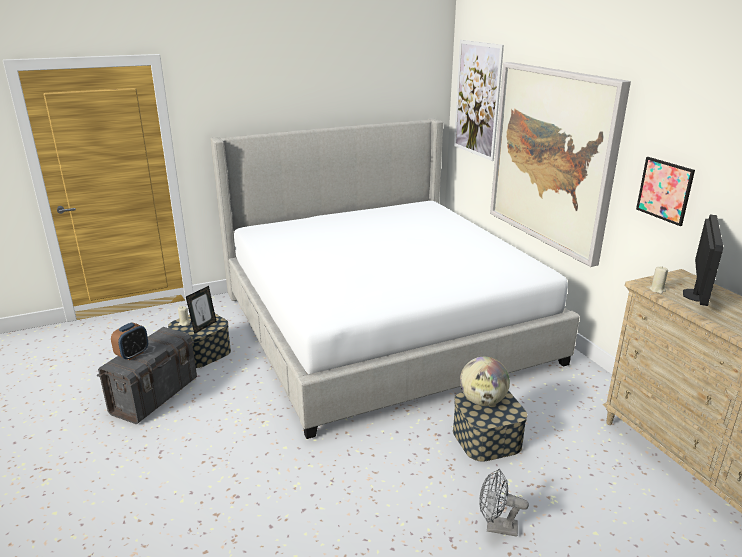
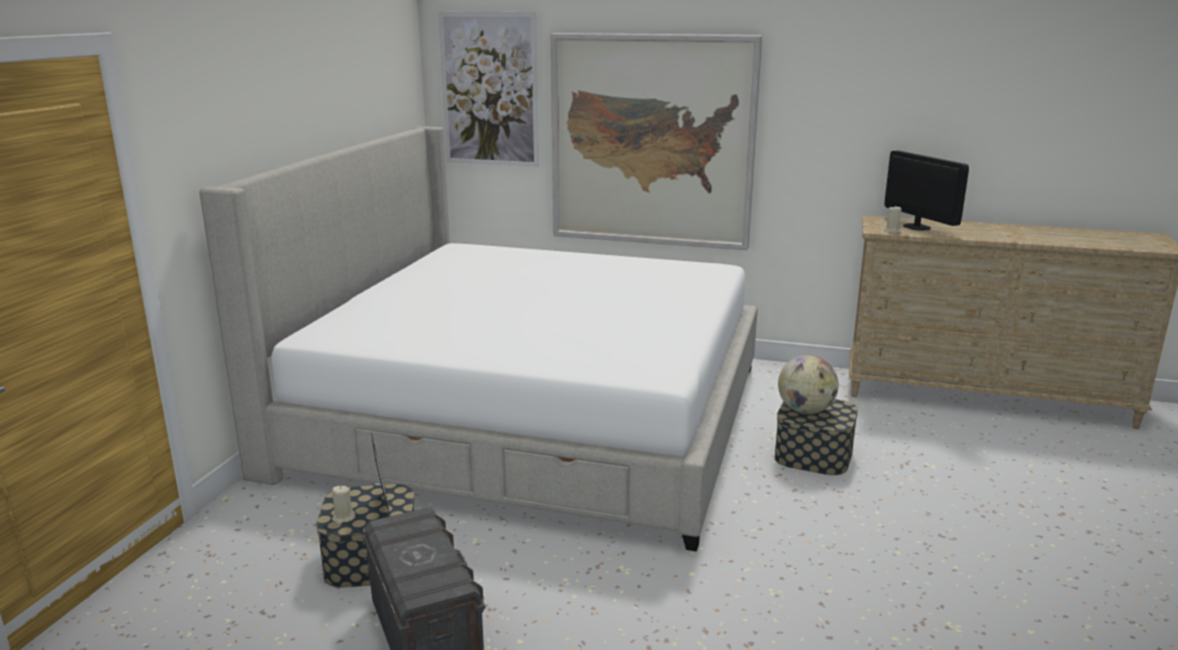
camera: 50 degrees left, 5 degrees down
alarm clock [111,323,148,360] -> none
grey fan [479,469,529,537] -> none
picture [636,157,695,226] -> none

